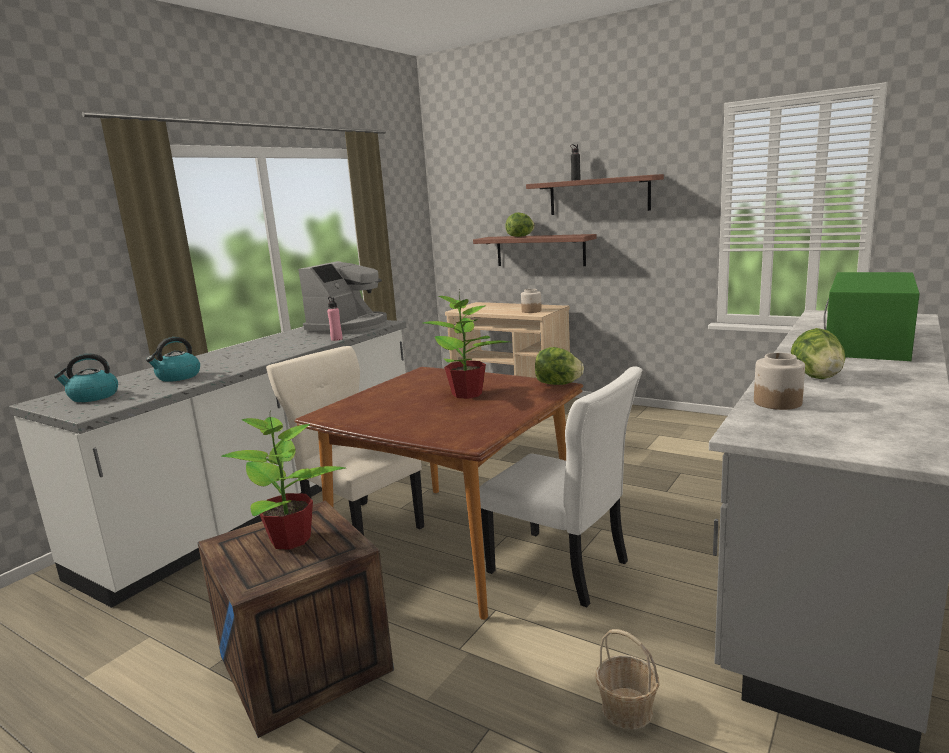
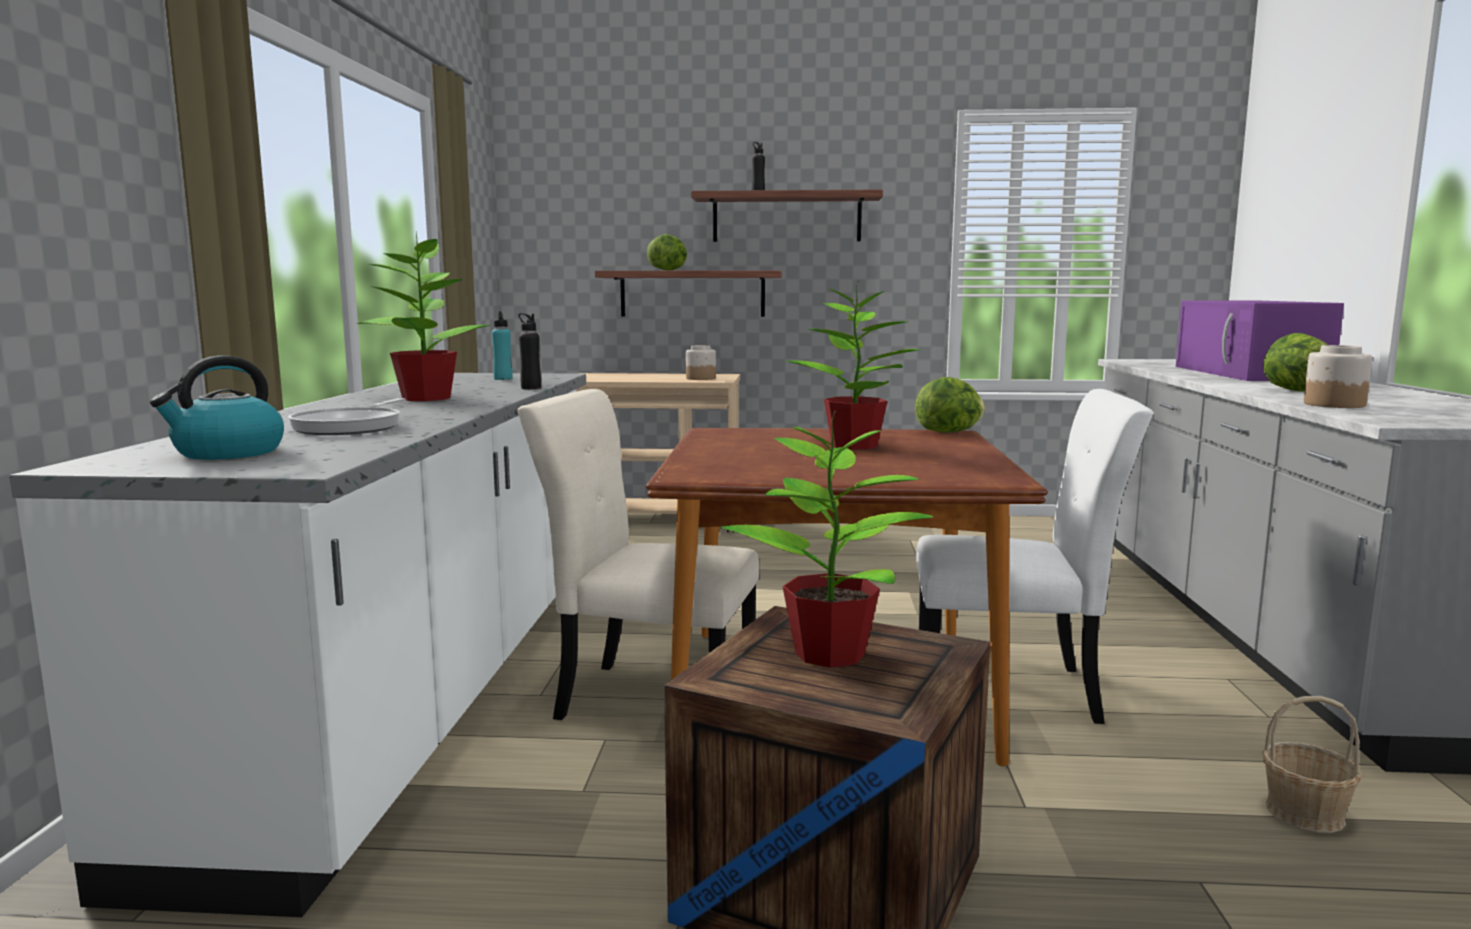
camera: 30 degrees left, 5 degrees down
kettle [146,337,200,382] -> frying pan [288,398,406,435]
coffee machine [298,261,387,334] -> turquoise bottle [492,311,513,380]
pink bottle [327,297,343,341] -> black bottle [518,313,541,389]
green microwave [824,272,920,361] -> purple microwave [1176,300,1344,381]
none -> potted plant [356,231,490,401]

